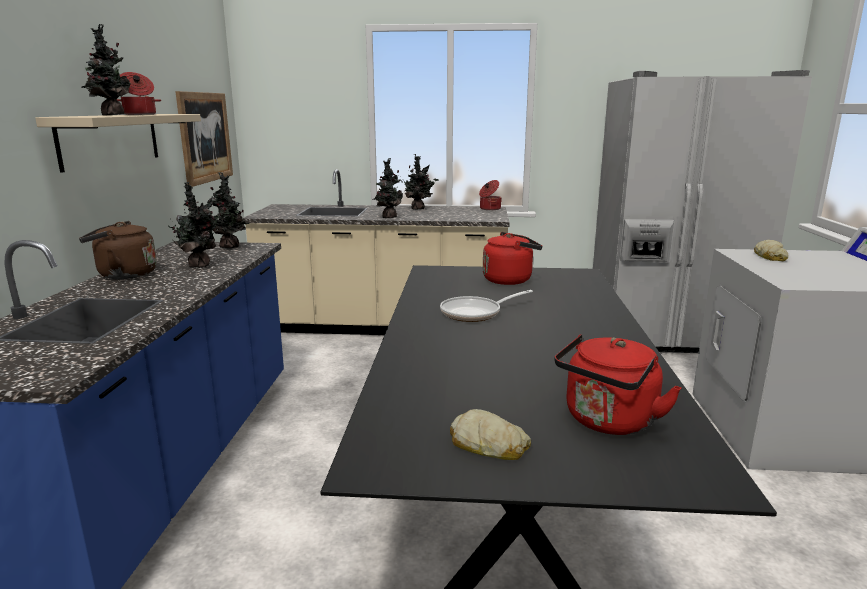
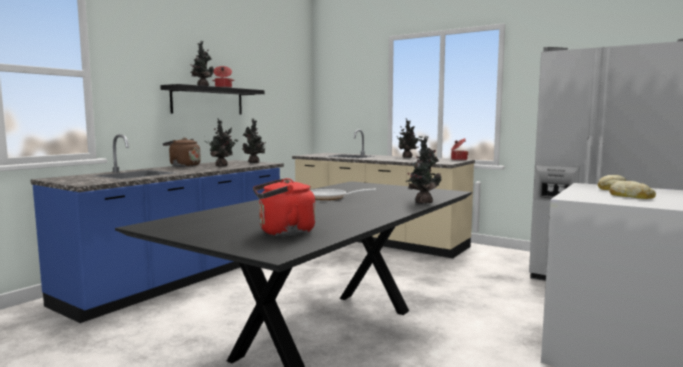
camera: 30 degrees right, 10 degrees down
beige shelf [35,114,201,173] -> black shelf [160,84,265,114]
picture [175,91,233,187] -> none
potted plant [372,158,403,218] -> potted plant moved to [406,136,441,204]
bread [450,409,531,460] -> bread moved to [609,181,656,199]
red kettle [483,232,542,285] -> none

